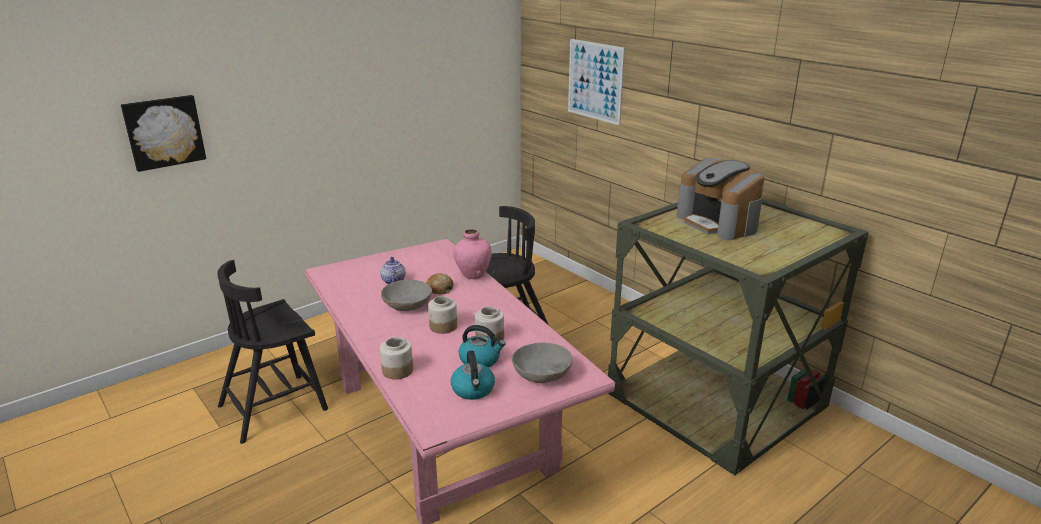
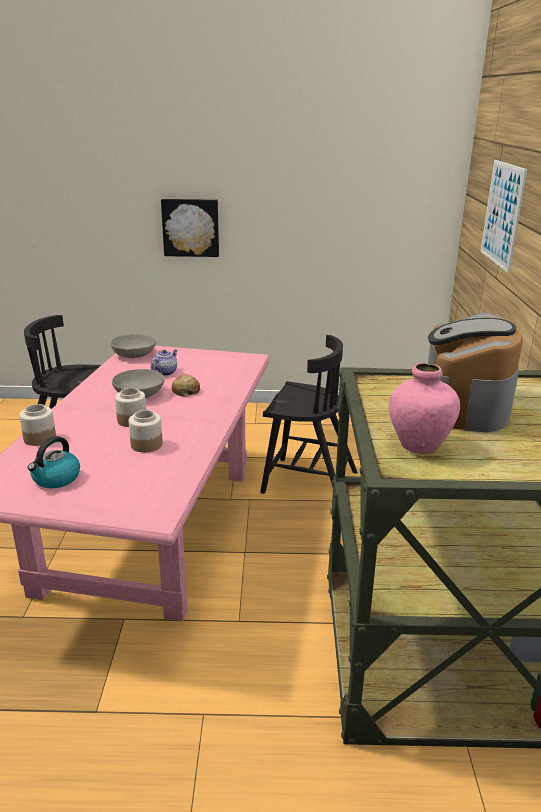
camera: 40 degrees right, 0 degrees up
picture [121,95,206,172] -> picture moved to [161,199,219,257]
pink vase [453,229,492,279] -> pink vase moved to [388,363,460,454]
kettle [459,325,505,367] -> none
grey bowl [512,343,573,383] -> grey bowl moved to [110,334,156,358]

